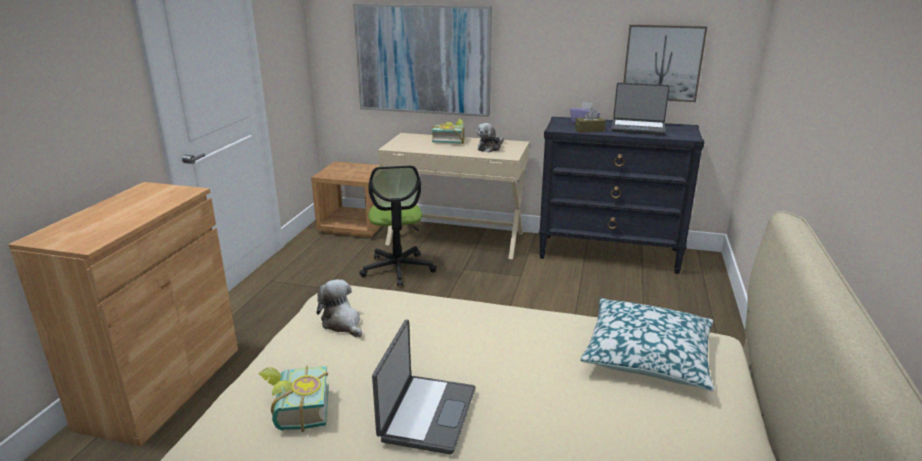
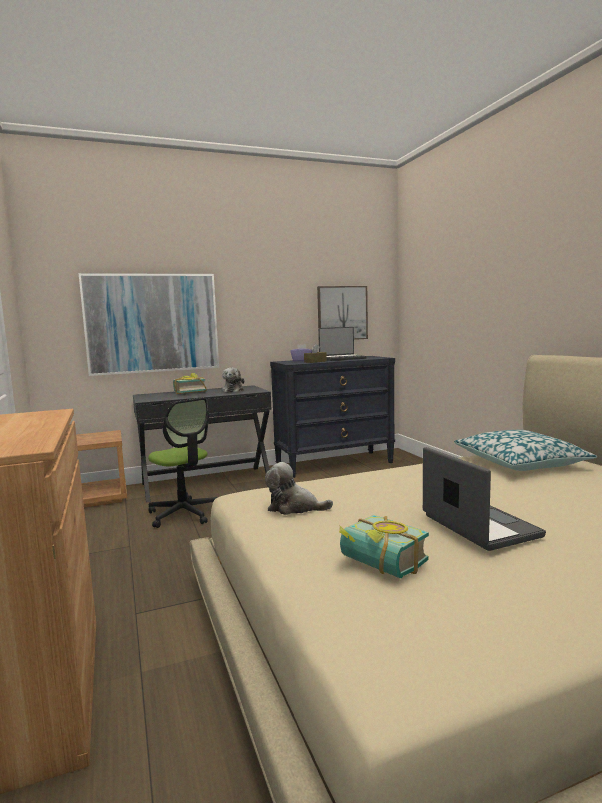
camera: 35 degrees left, 15 degrees down
beige desk [378,133,529,259] -> black desk [133,385,272,503]

